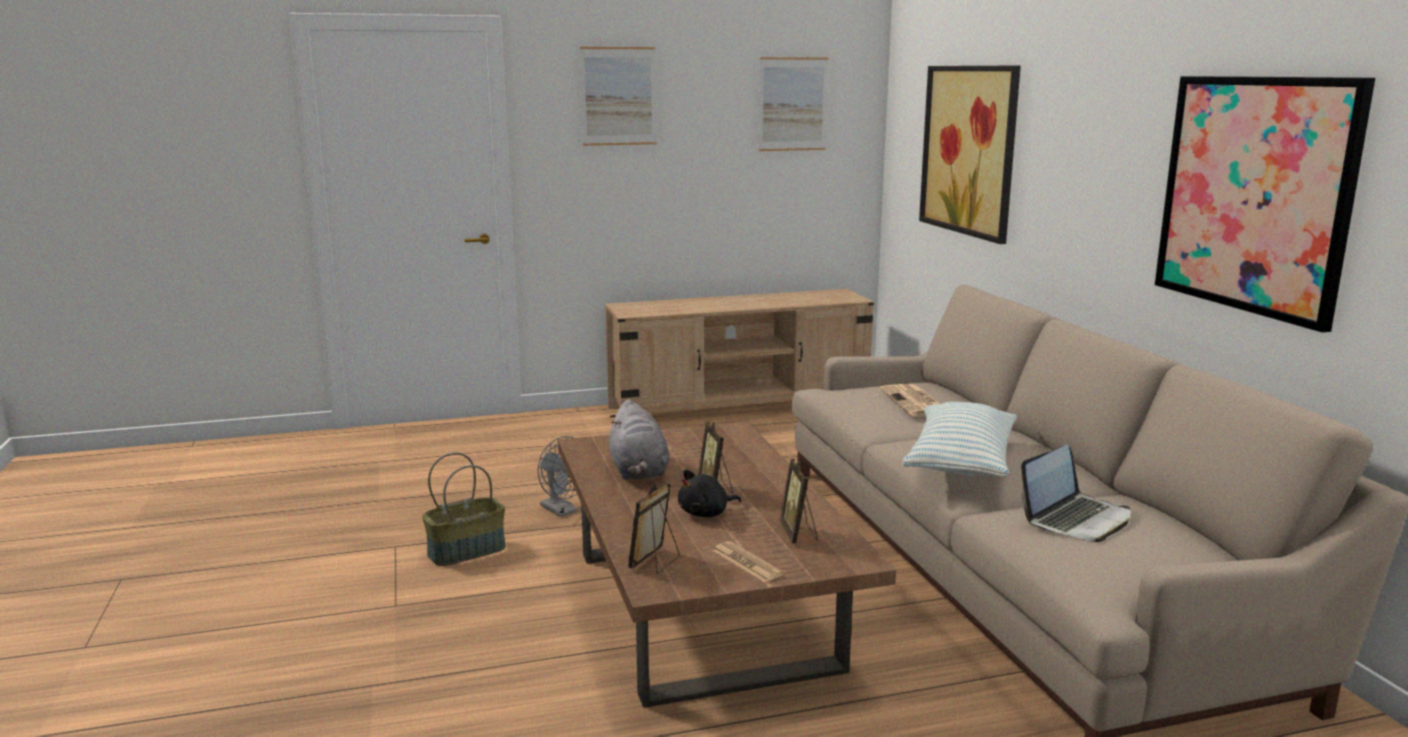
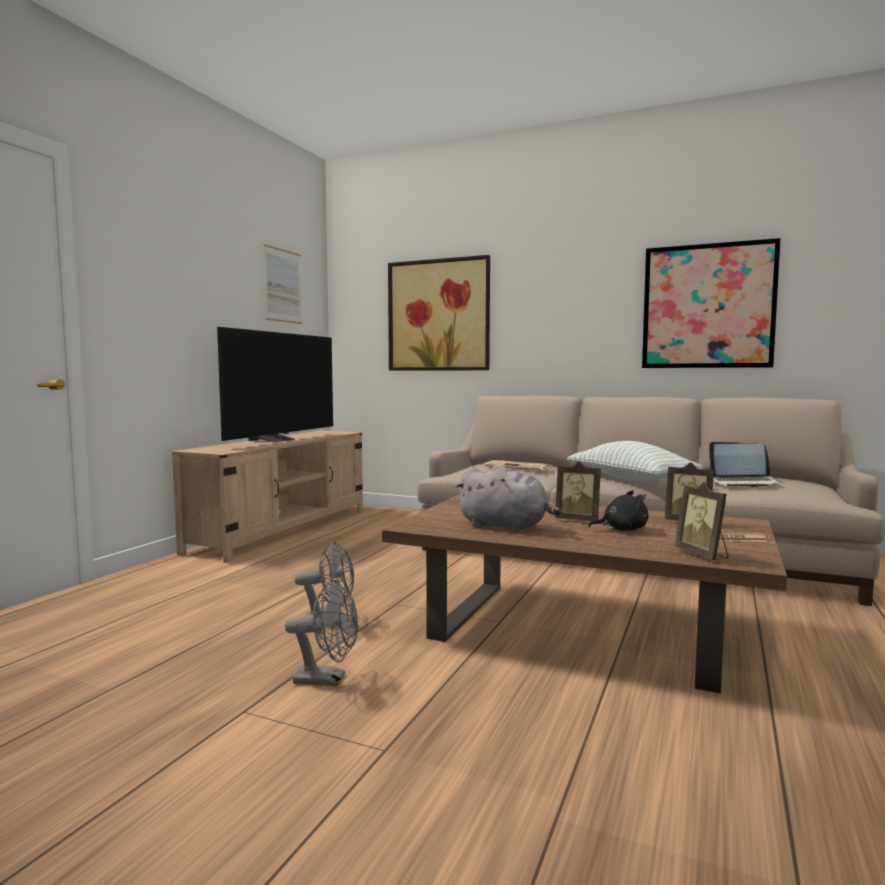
camera: 50 degrees left, 10 degrees down
basket [422,452,506,566] -> grey fan [285,580,358,686]
picture [580,47,656,146] -> none
black plush toy [678,469,741,517] -> black plush toy turned 105 degrees counterclockwise [588,490,648,531]
laptop [1021,445,1131,542] -> laptop turned 105 degrees clockwise [708,442,783,487]
none -> television [217,327,333,442]

